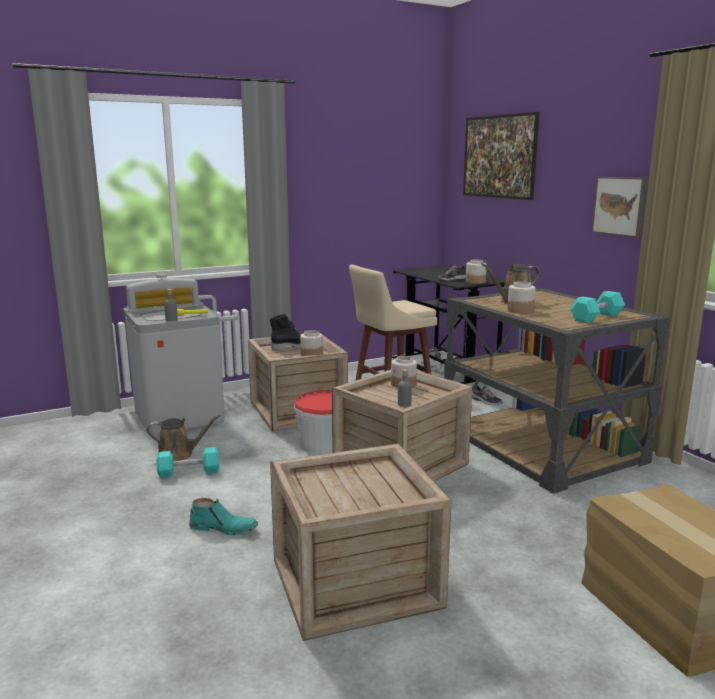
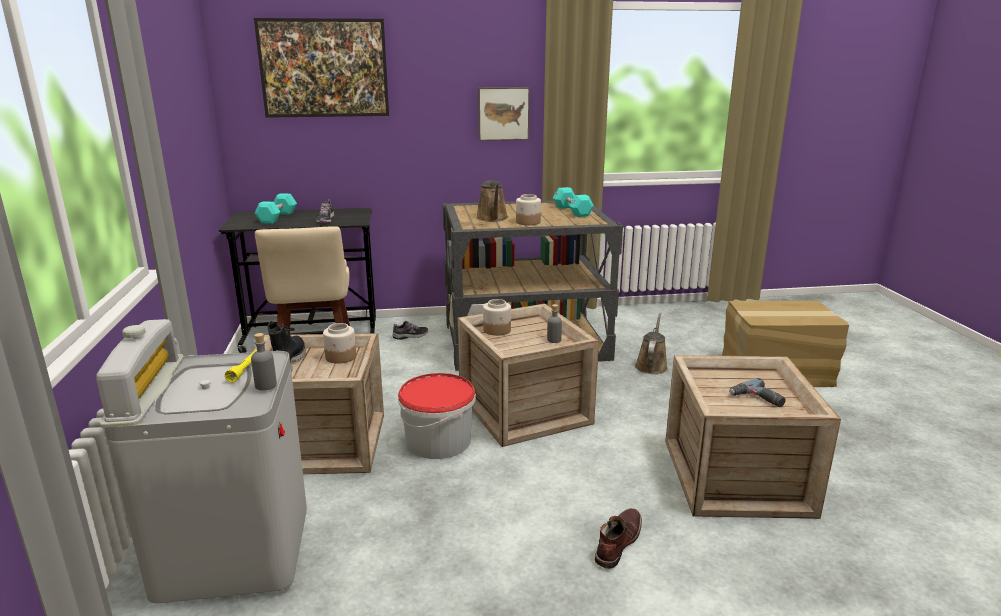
camera: 70 degrees left, 5 degrees up
brown watering can [147,415,221,461] -> brown watering can moved to [635,313,668,374]
turquoise dumbbell [156,447,219,478] -> turquoise dumbbell moved to [255,193,297,224]
turquoise boot [189,498,258,535] -> brown boot [595,508,642,569]
jar [466,260,487,284] -> none
none -> power drill [729,378,786,407]

